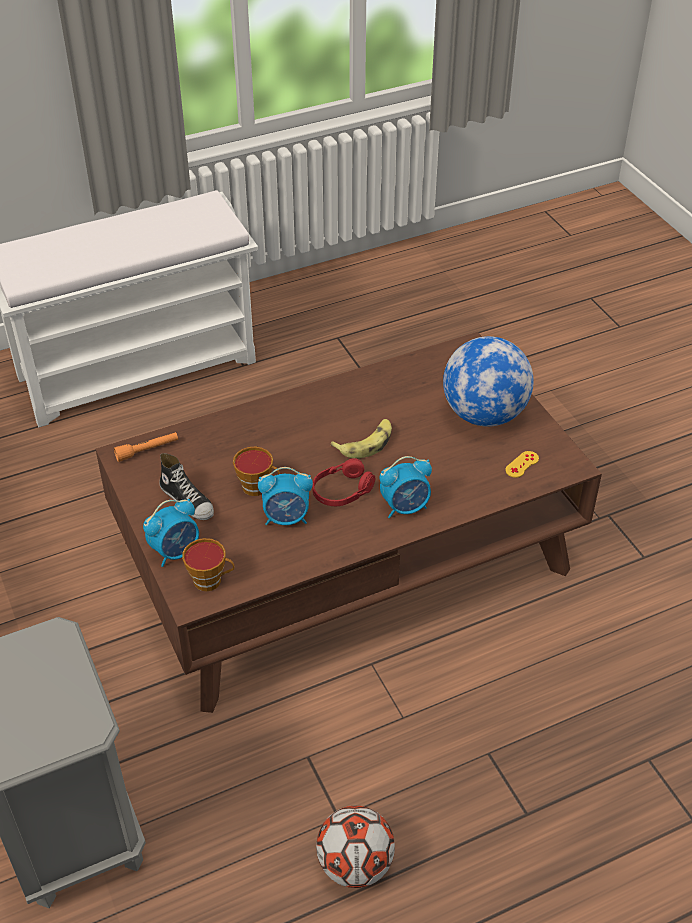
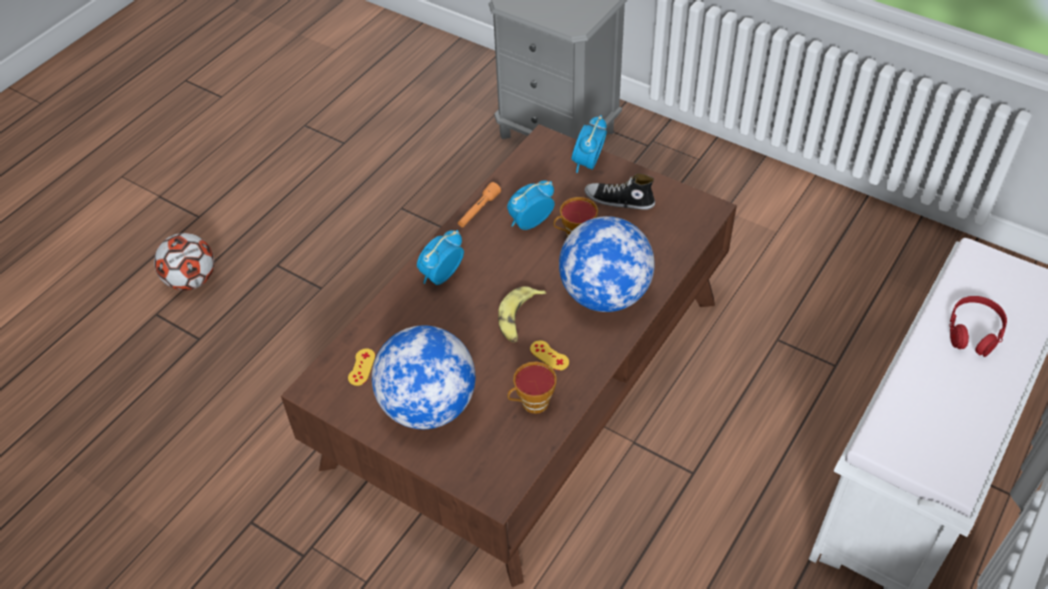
camera: 150 degrees right, 5 degrees up
orange flashlight [114,432,178,462] -> orange flashlight moved to [458,182,501,227]
cup [182,538,234,591] -> cup moved to [507,361,557,414]
red headphones [312,458,375,506] -> red headphones moved to [949,296,1007,357]
football [316,806,395,888] -> football moved to [154,233,214,291]
none -> yellow game controller [530,340,569,371]
none -> globe [559,216,655,312]

